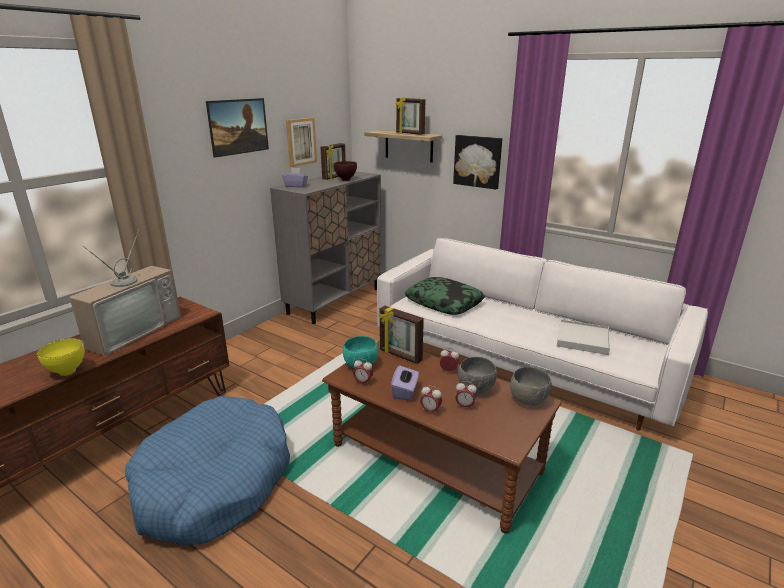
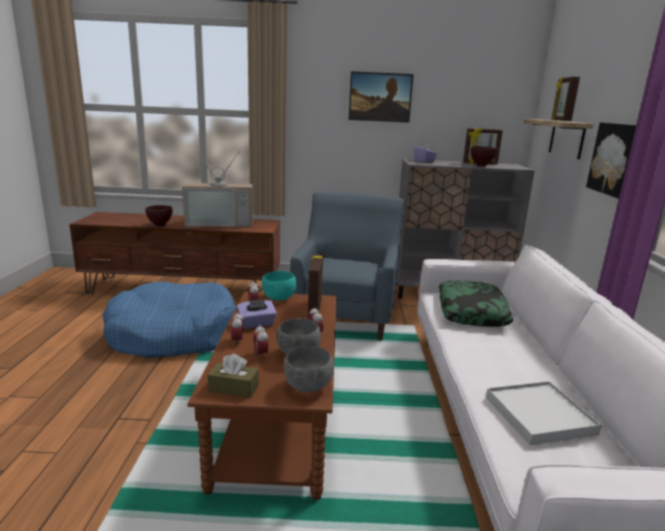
camera: 55 degrees right, 5 degrees down
yellow bowl [37,338,85,376] -> brown bowl [145,205,172,227]
picture [286,118,317,167] -> none
none -> brown tissue box [207,354,259,398]
none -> blue armchair [290,192,405,340]

